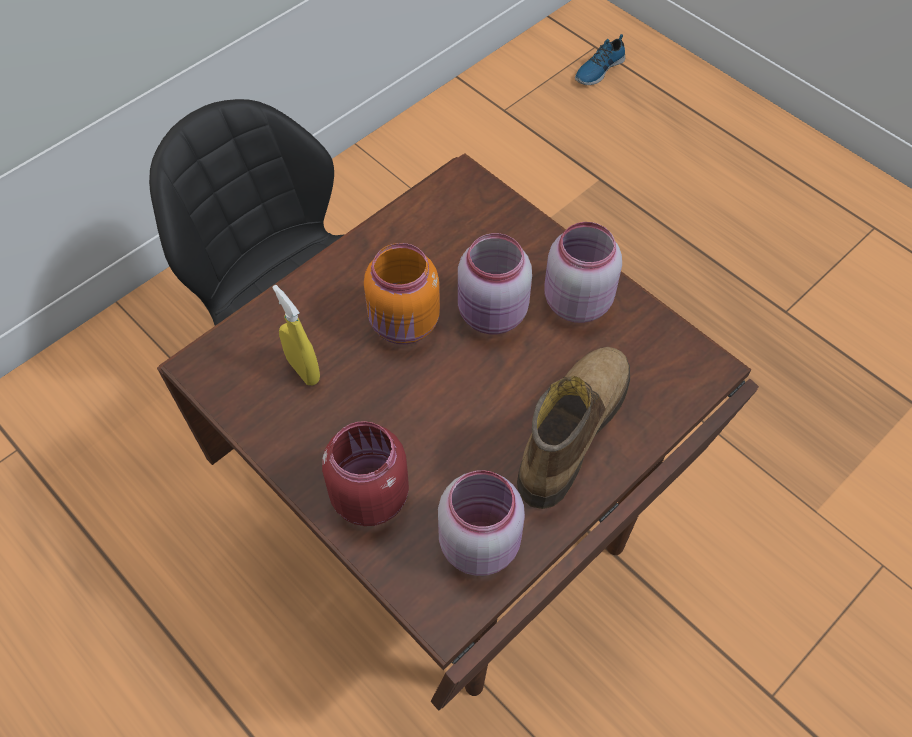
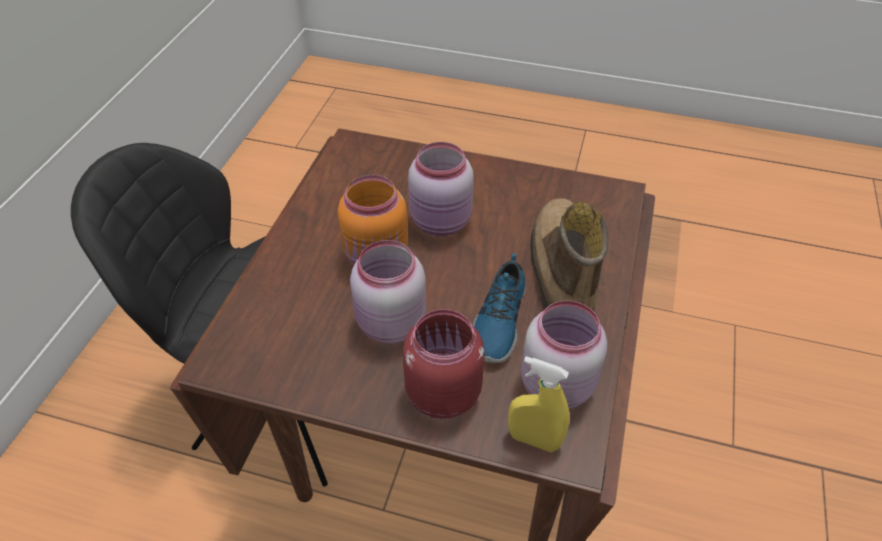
camera: 30 degrees left, 10 degrees down
yellow spray bottle [272,285,320,385] -> yellow spray bottle moved to [508,356,570,452]
pink jar [544,222,622,323] -> pink jar moved to [350,240,426,344]
shoe [575,34,625,85] -> shoe moved to [473,253,526,363]

